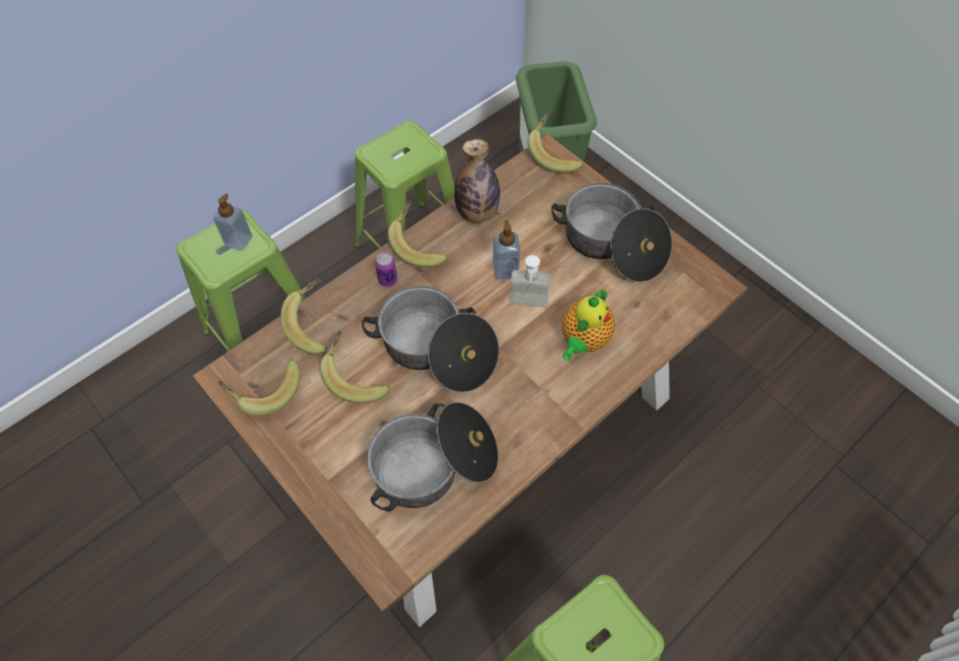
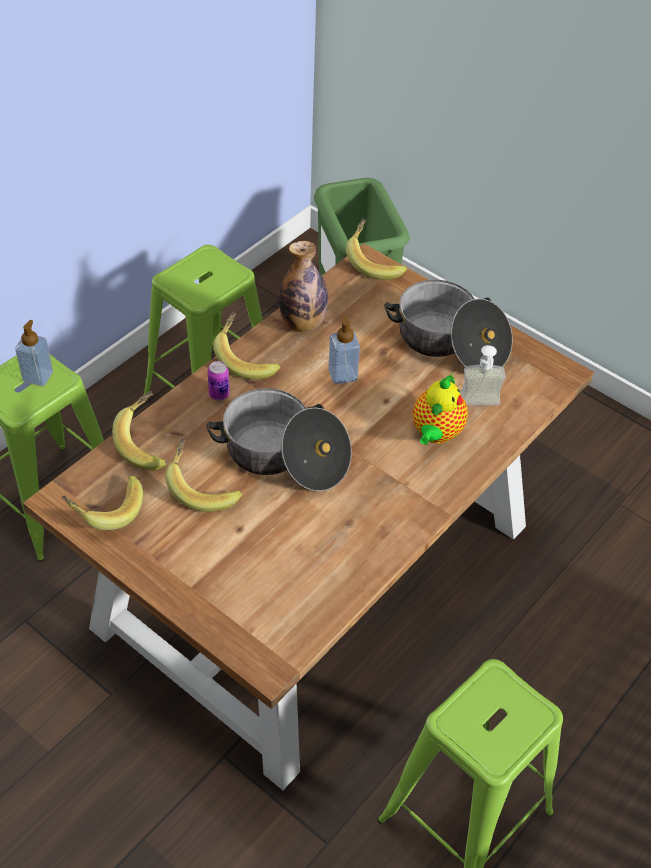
camera: 10 degrees left, 10 degrees down
cooking pot [367,402,499,512] -> none
soap dispenser [510,255,551,307] -> soap dispenser moved to [460,345,506,406]

